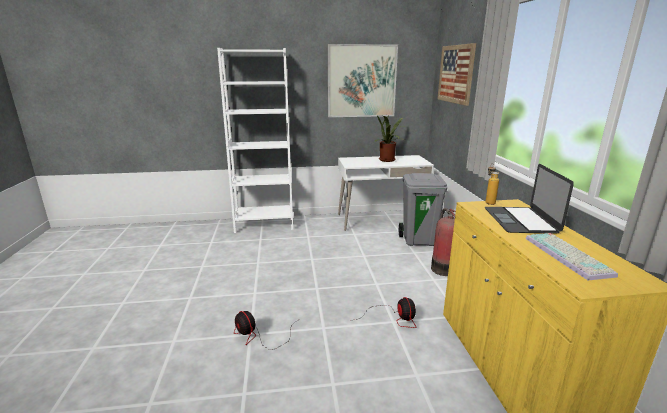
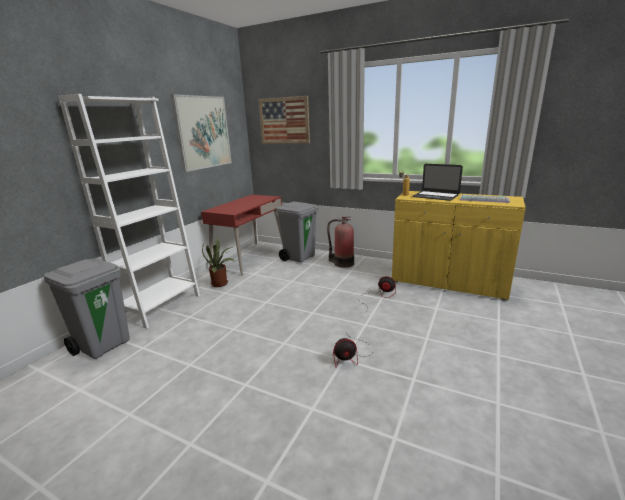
camera: 55 degrees left, 0 degrees up
white desk [338,155,434,231] -> red desk [201,195,282,276]
potted plant [374,115,404,162] -> potted plant moved to [202,238,234,287]
none -> grey trash can [44,258,130,359]

